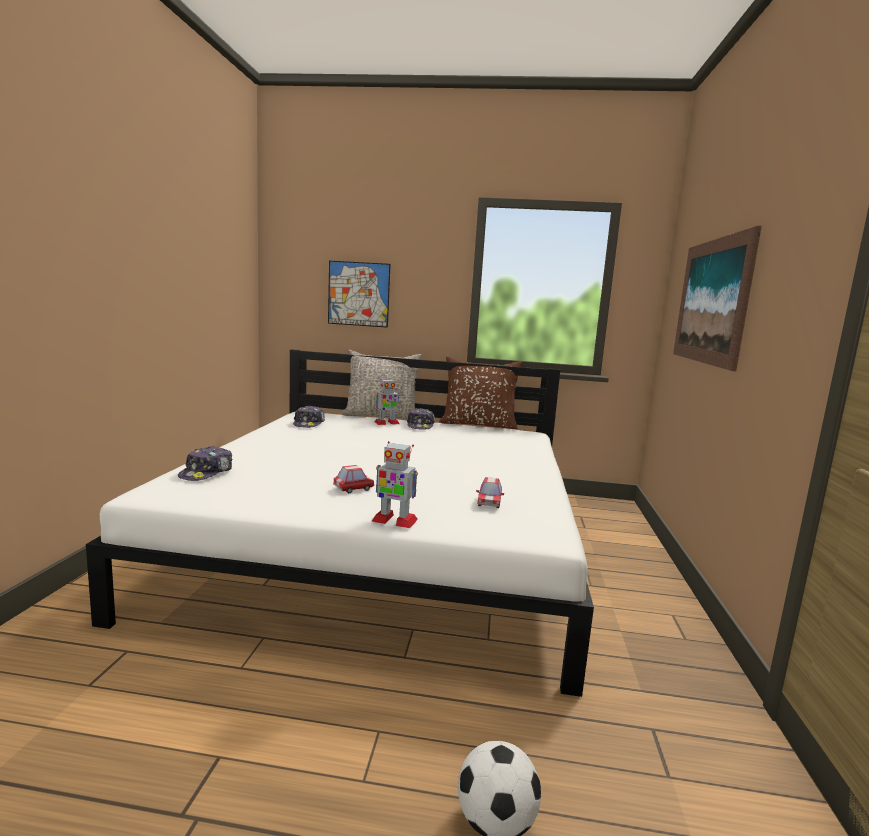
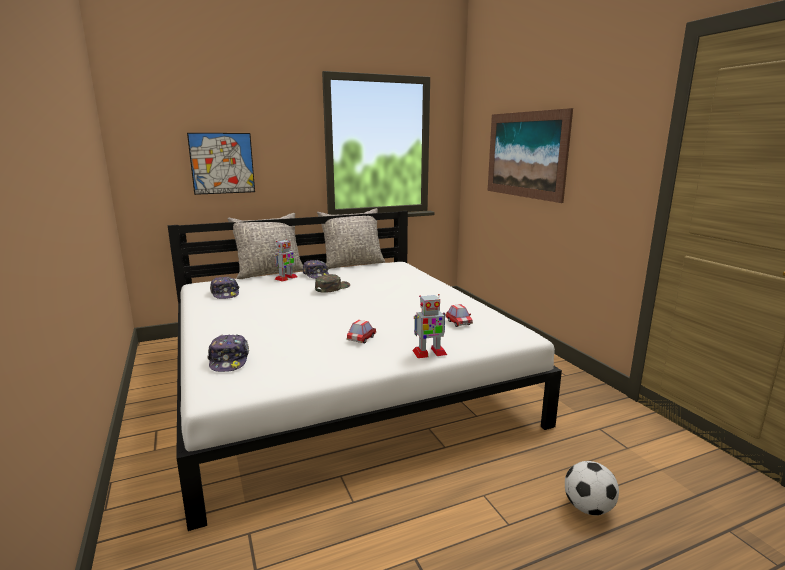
camera: 30 degrees left, 5 degrees up
brown pillow [439,356,522,429] -> grey pillow [317,208,385,269]
none -> green cap [315,274,350,293]

